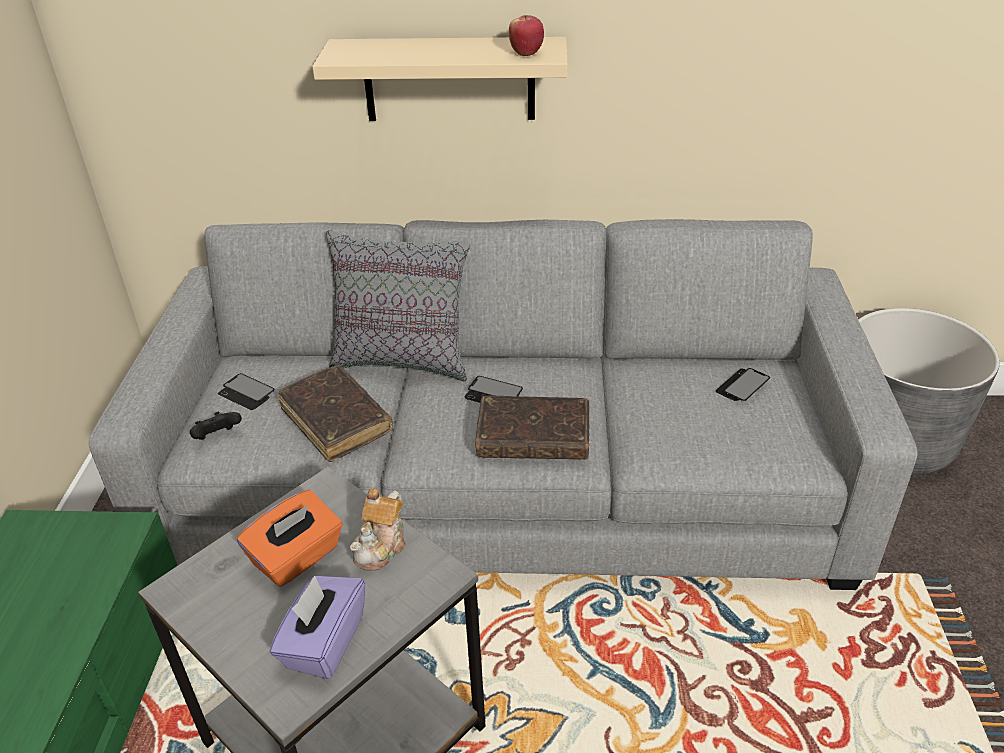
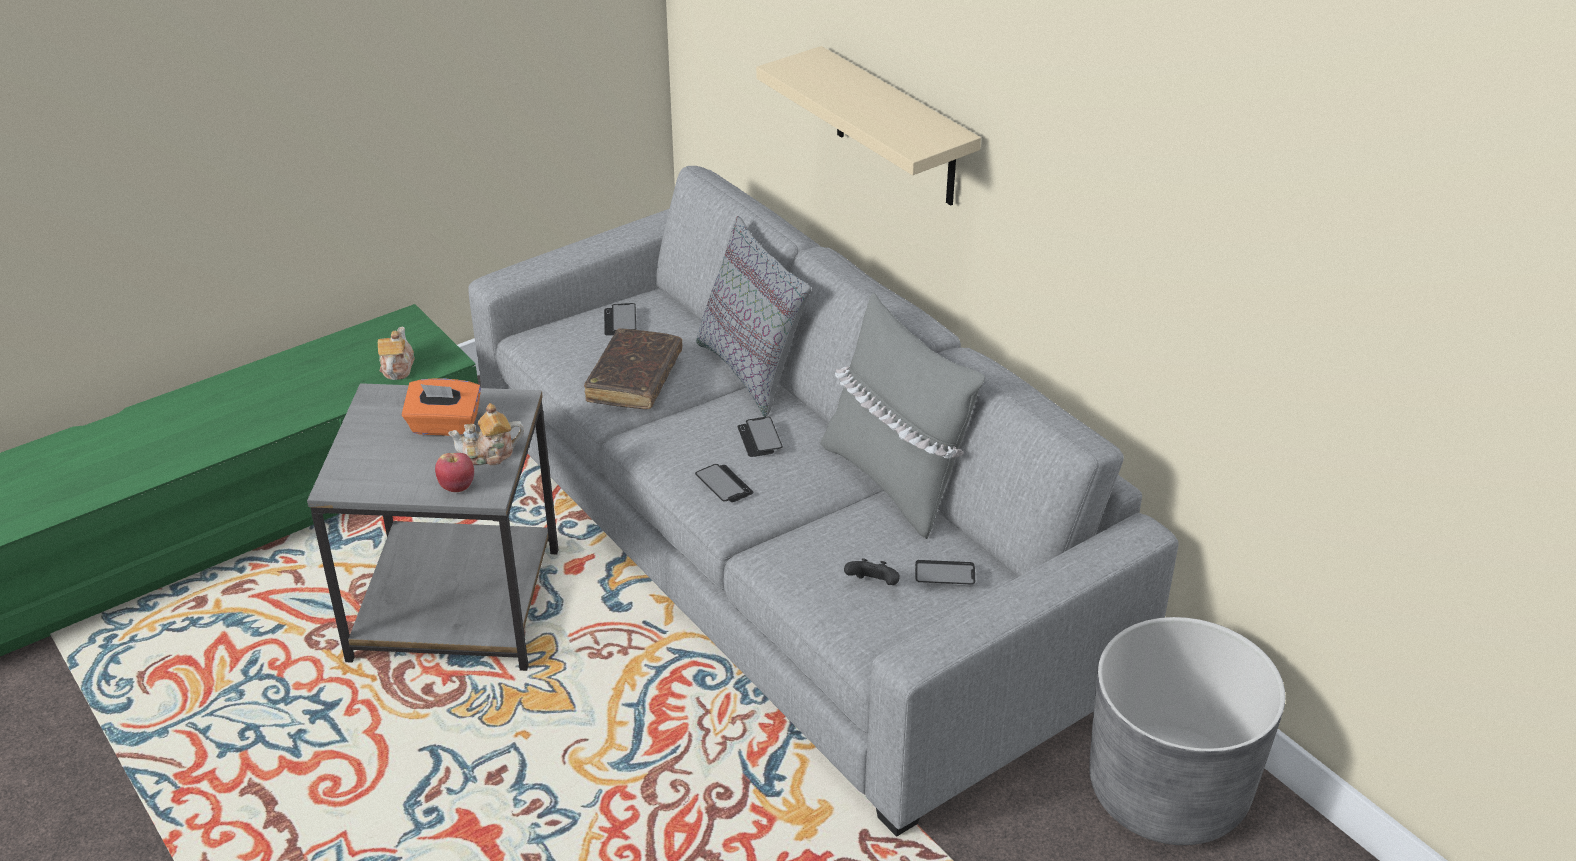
camera: 50 degrees right, 0 degrees up
black game controller [190,412,242,440] -> black game controller moved to [844,558,900,585]
purple tissue box [270,575,365,679] -> none
brown book [475,395,590,460] -> phone [695,464,754,502]
apple [509,15,544,56] -> apple moved to [435,453,474,492]
none -> teapot [378,326,415,380]
none -> grey pillow [820,293,985,539]

